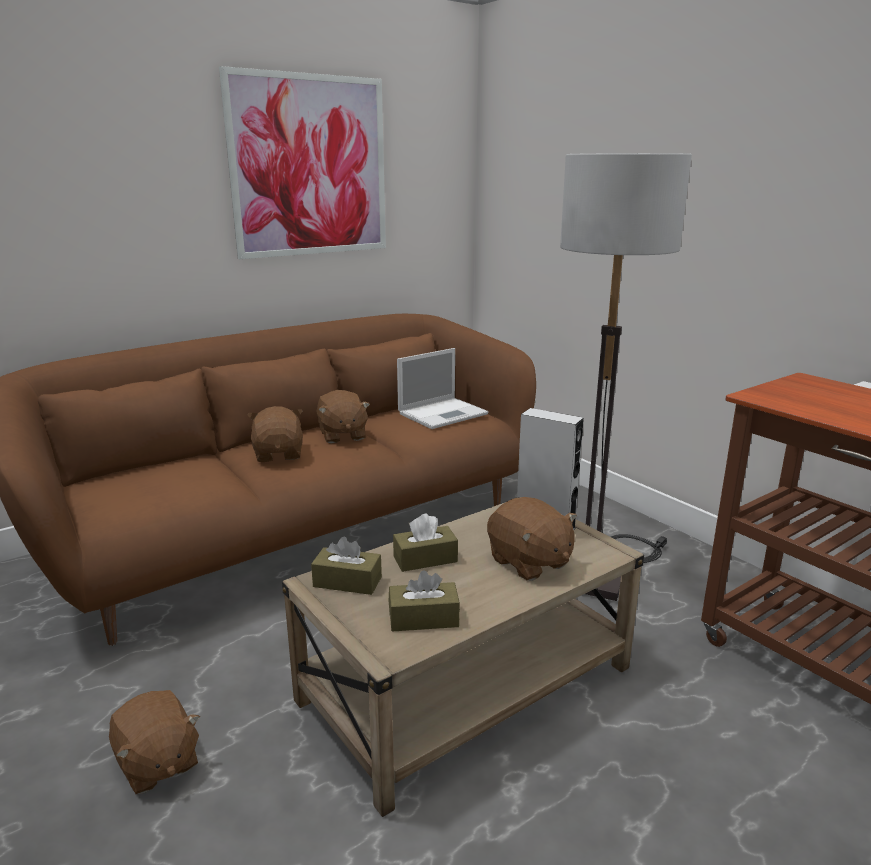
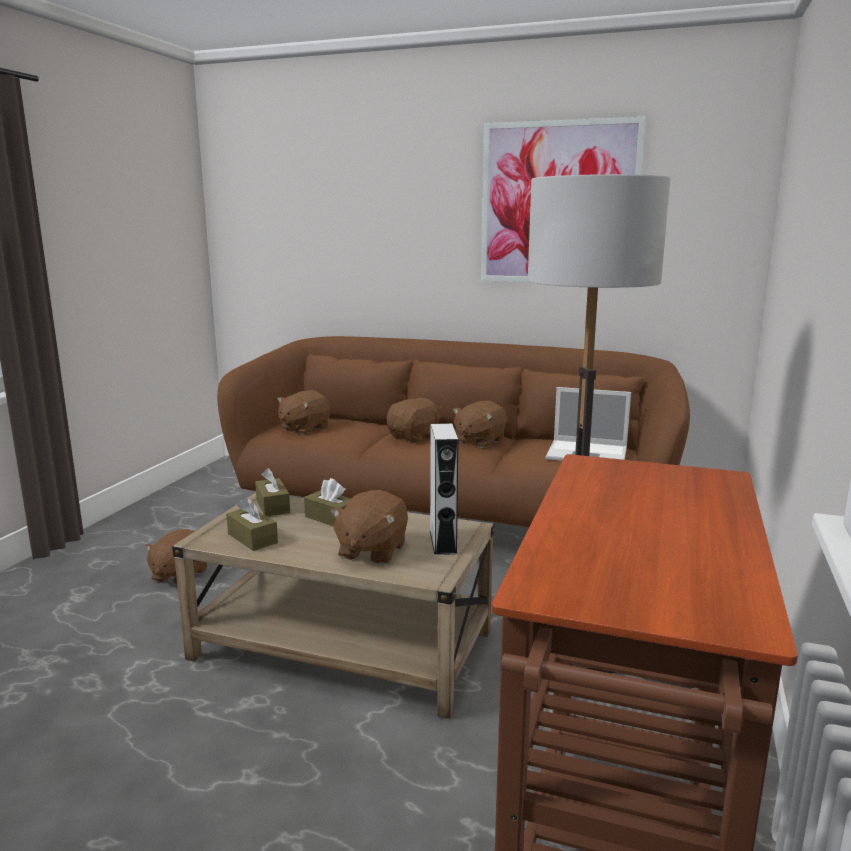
camera: 55 degrees right, 5 degrees down
none -> brown plush toy [277,390,331,435]

